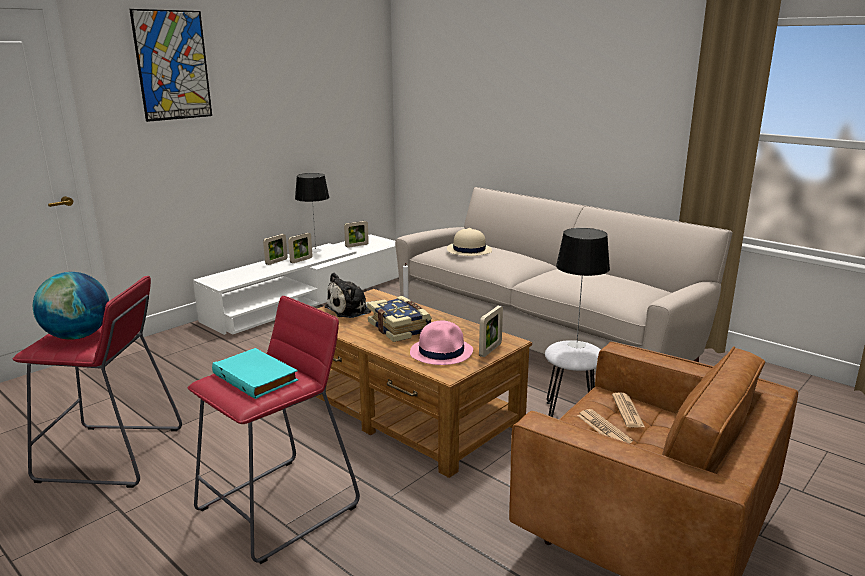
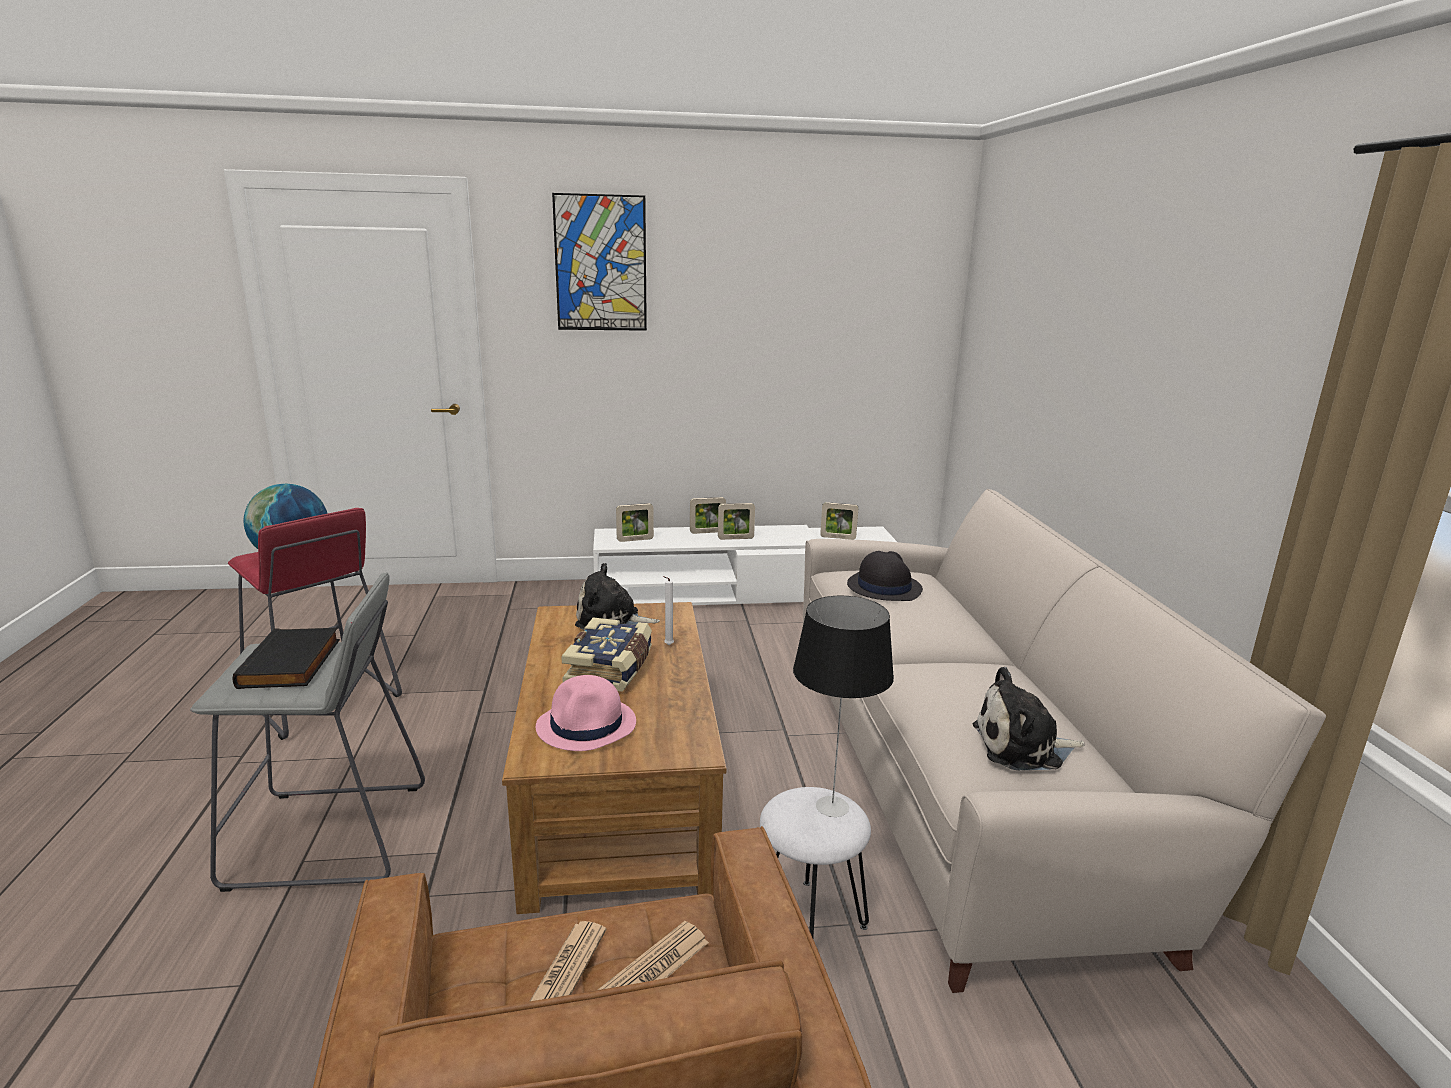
camera: 40 degrees right, 0 degrees up
red stool [188,296,360,564] -> grey stool [190,572,425,892]
turquoise book [212,348,298,399] -> black book [232,628,340,689]
table lamp [295,173,329,252] -> none
beige hat [447,228,492,256] -> black hat [847,551,923,601]
picture frame [479,306,503,357] -> picture frame moved to [616,503,654,542]
none -> plush toy [973,667,1085,770]

